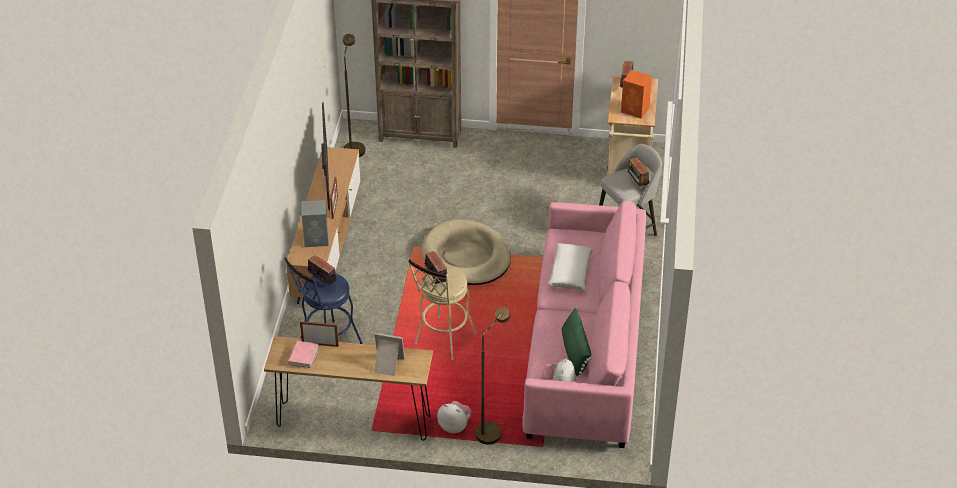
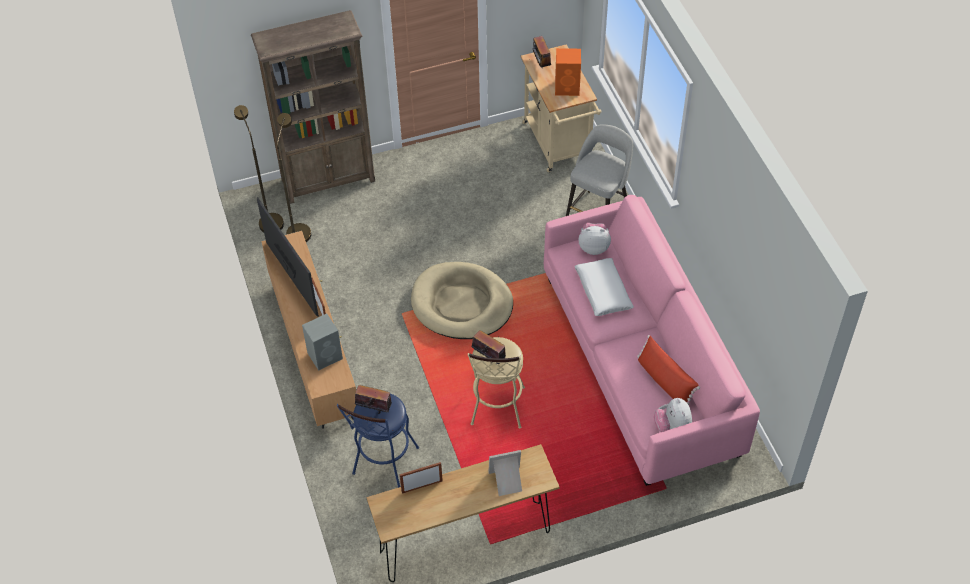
camera: 25 degrees left, 10 degrees up
pink book [288,341,319,369] -> none
plush toy [437,401,471,433] -> plush toy moved to [578,223,611,255]
brown floor lamp [475,307,510,445] -> brown floor lamp moved to [277,113,311,242]
green pillow [562,307,592,378] -> red pillow [637,335,700,405]
radio [628,157,649,187] -> none

